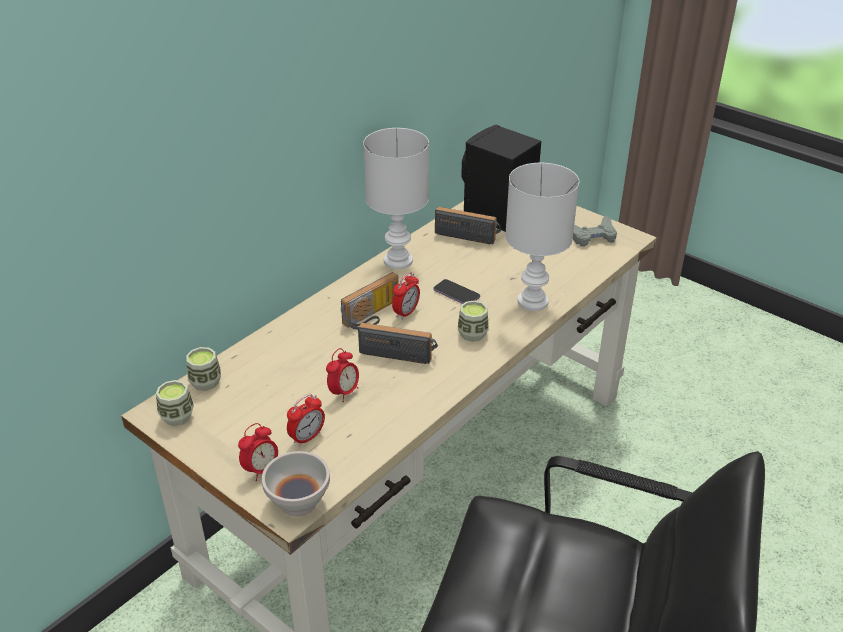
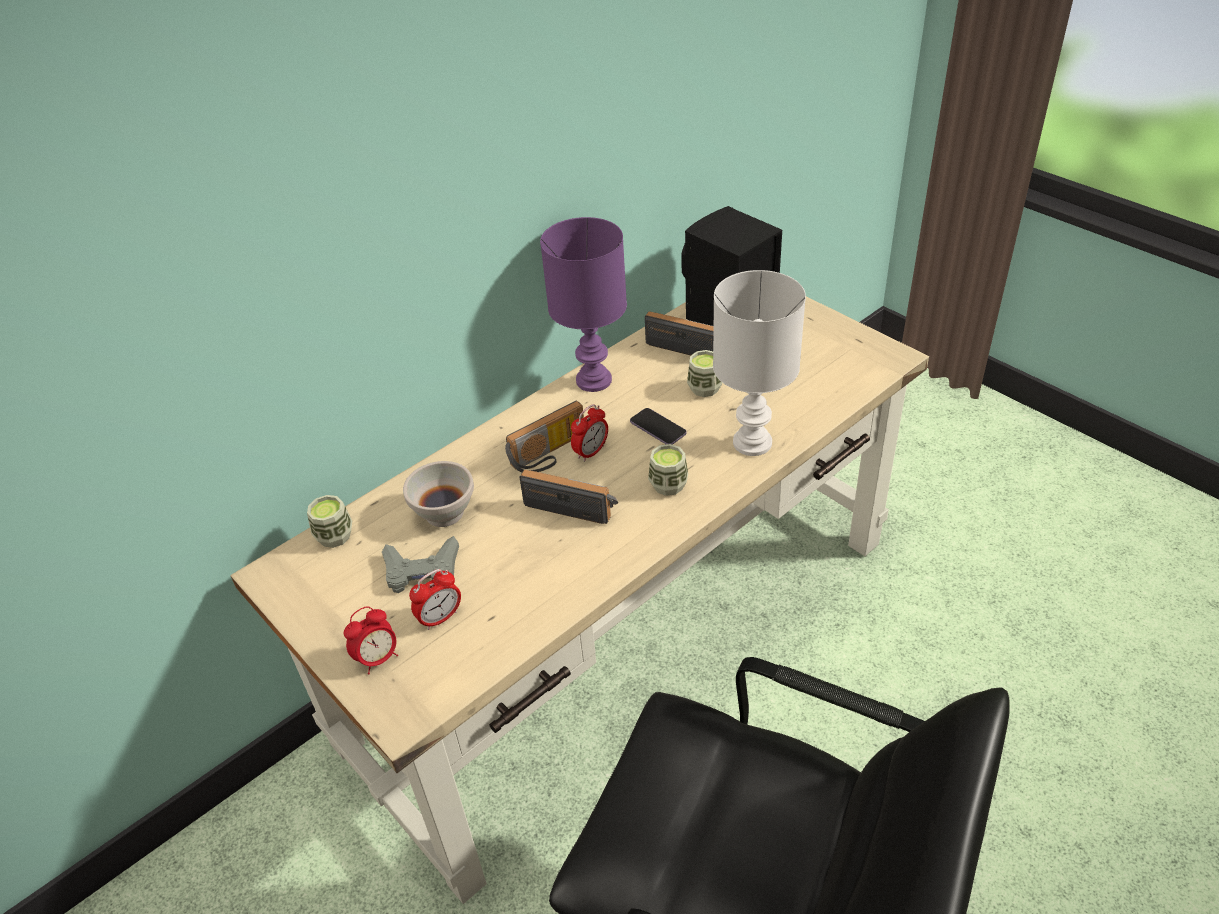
camera: 10 degrees right, 5 degrees up
cup [156,380,194,426] -> cup moved to [687,350,722,397]
white bowl [262,451,330,516] -> white bowl moved to [403,461,474,527]
alarm clock [326,348,359,402] -> none
white table lamp [363,128,429,269] -> purple table lamp [540,217,627,392]
grey game controller [573,216,617,247] -> grey game controller moved to [382,536,459,593]

